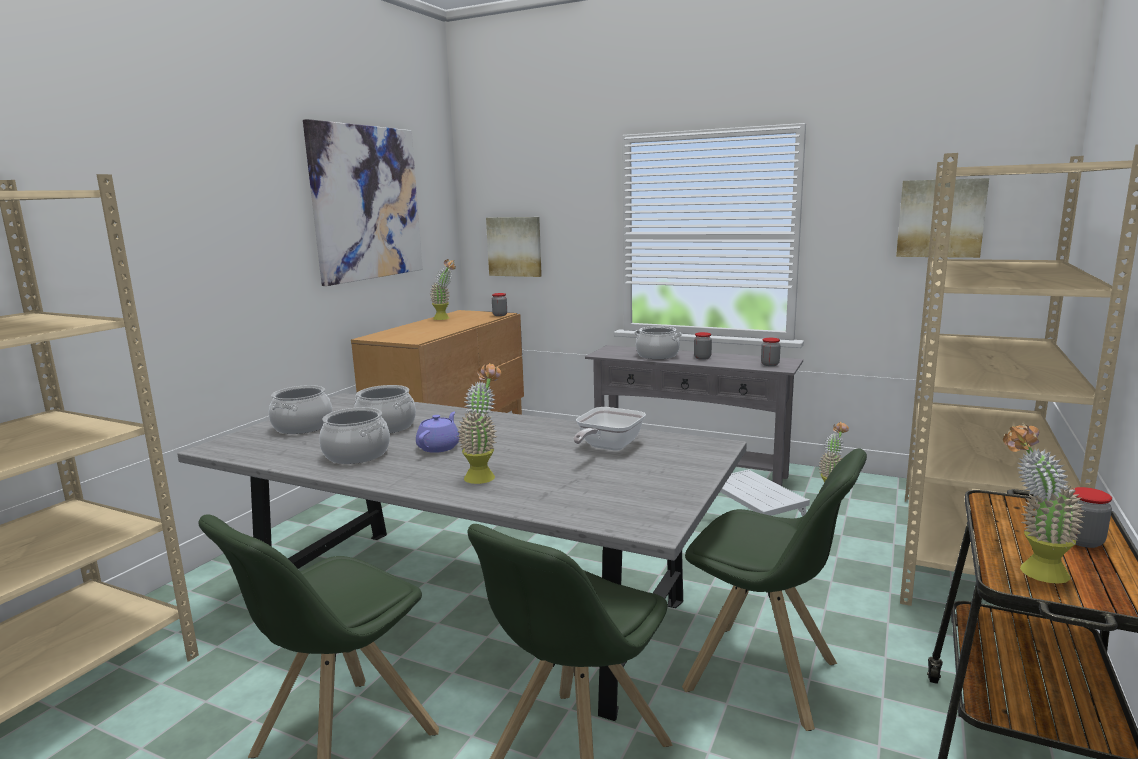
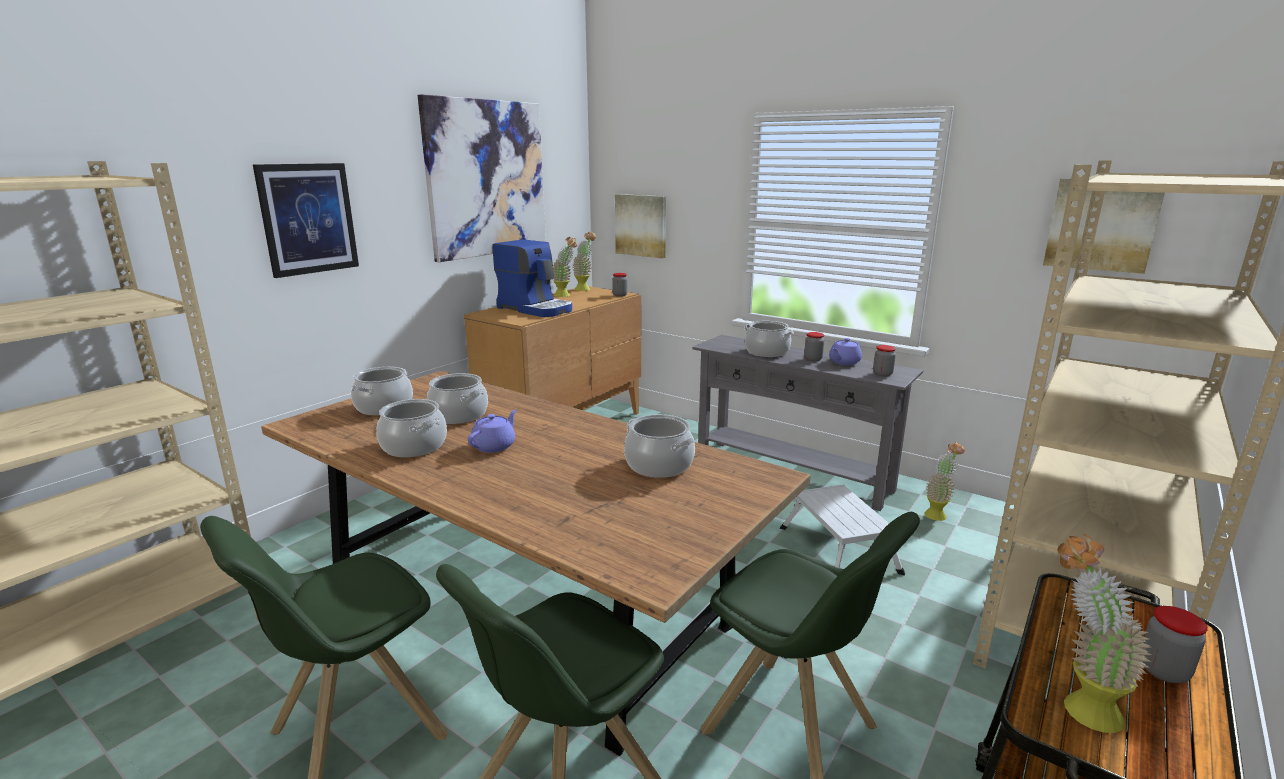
camera: 10 degrees right, 5 degrees up
grey dining table [177,393,747,721] -> brown dining table [261,371,811,756]
potted plant [457,363,501,484] -> potted plant moved to [572,232,596,291]
frying pan [573,407,646,451] -> cooking pot [624,414,695,478]
none -> picture [253,163,359,278]
none -> coffee machine [492,239,572,317]
none -> purple teapot [829,338,862,365]

